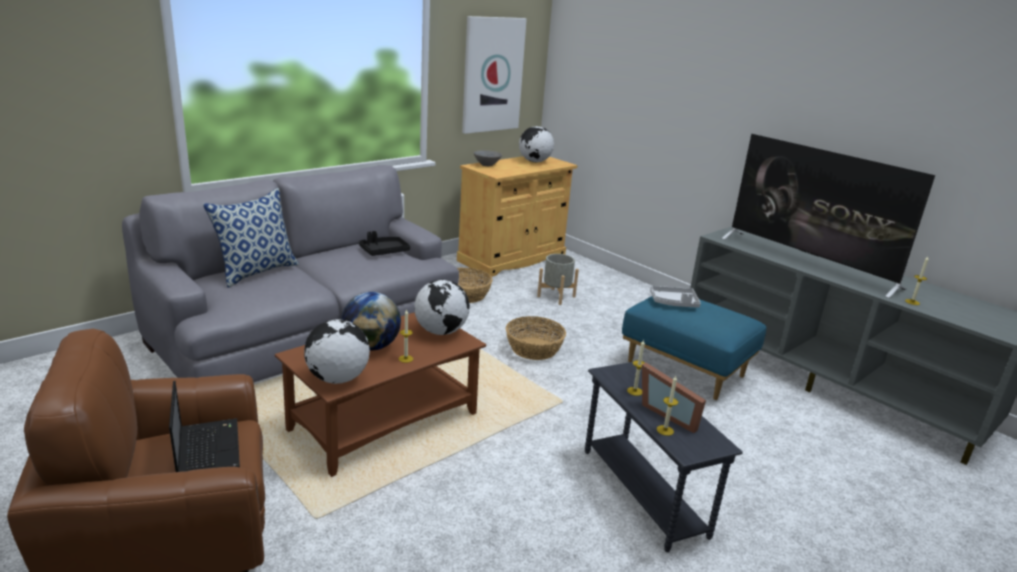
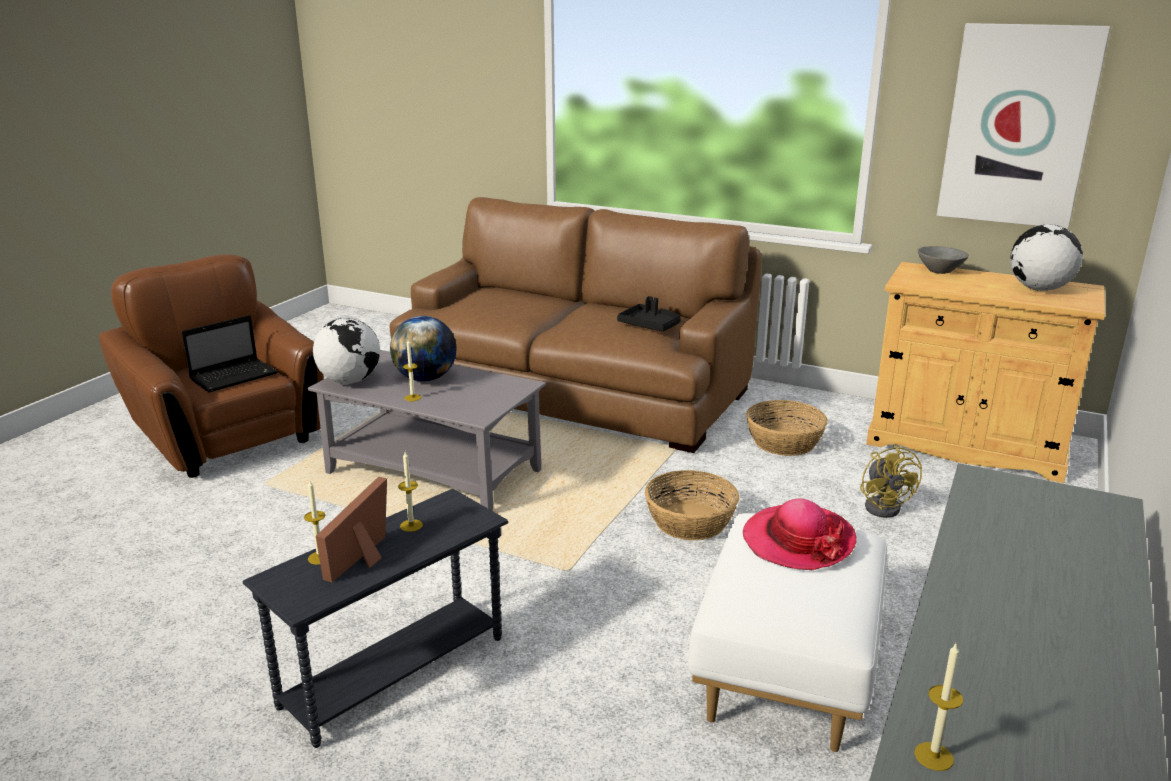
camera: 70 degrees right, 0 degrees up
grey sofa [122,165,459,382] -> brown sofa [390,197,762,453]
pillow [203,188,299,288] -> none
brown coffee table [275,312,486,477] -> grey coffee table [308,350,546,511]
globe [414,280,470,335] -> none
grey planter [537,254,579,305] -> yellow fan [860,443,922,518]
blue ottoman [622,296,766,400] -> white ottoman [688,513,887,752]
grey tray [650,286,701,308] -> hat [743,499,856,570]
television [721,134,935,298] -> none

